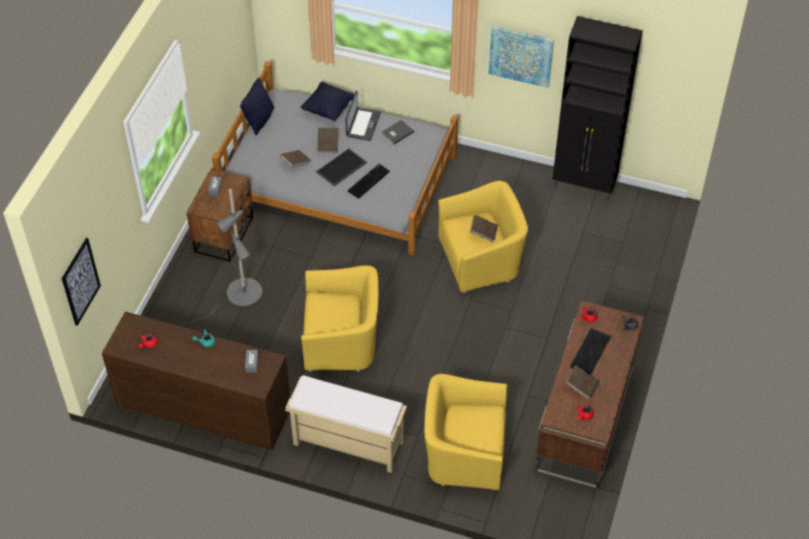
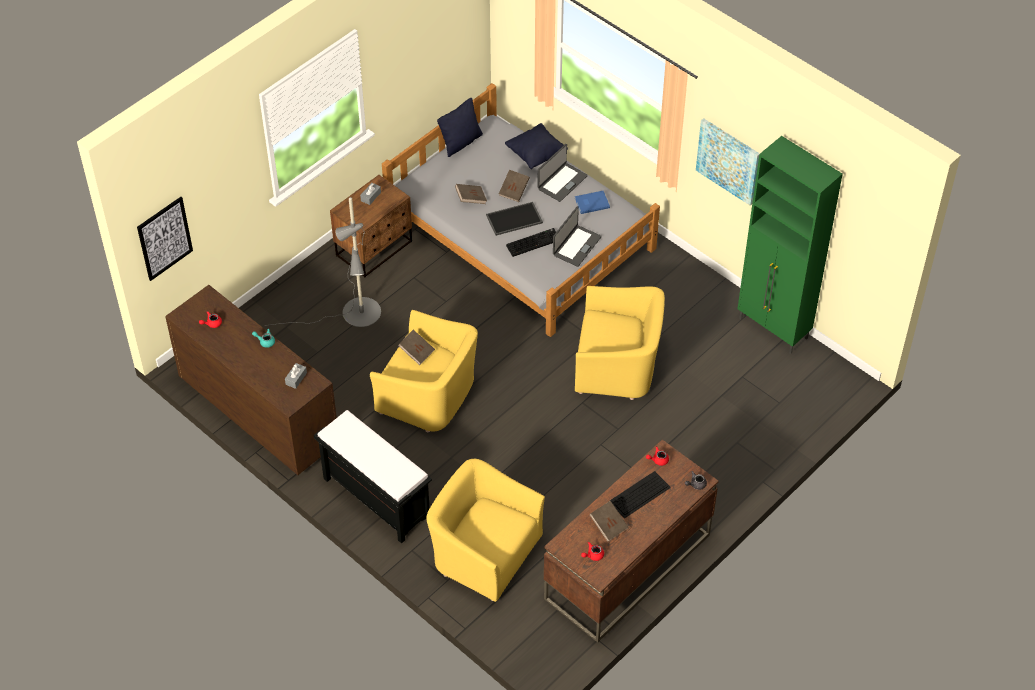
camera: 25 degrees right, 0 degrees up
beige bench [285,375,407,473] -> black bench [314,410,432,544]
grey book [381,120,414,145] -> blue book [575,191,610,214]
brown book [470,215,498,242] -> brown book moved to [398,330,435,365]
black cabinet [552,16,643,201] -> green cabinet [737,136,843,354]
none -> laptop [553,206,602,267]

